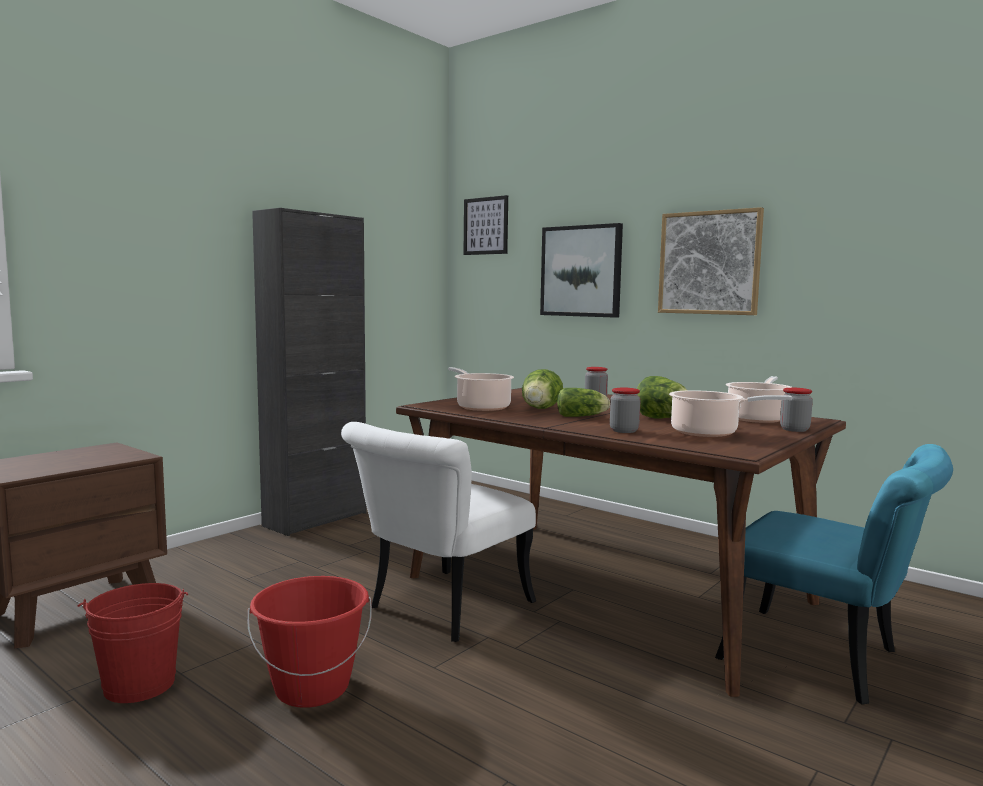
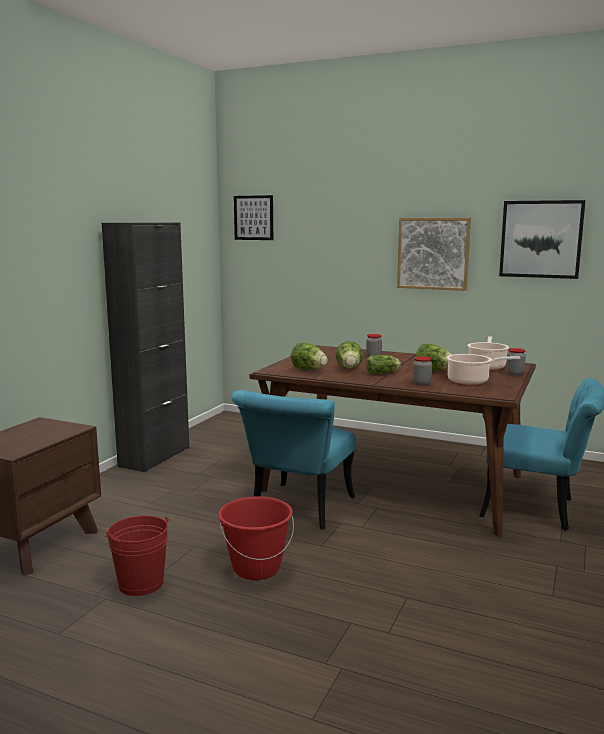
camera: 15 degrees left, 5 degrees up
white chair [341,422,536,642] -> turquoise chair [231,390,356,529]
cooking pot [448,367,514,411] -> lettuce [291,342,328,370]
picture [540,223,623,318] -> picture moved to [499,200,586,279]

